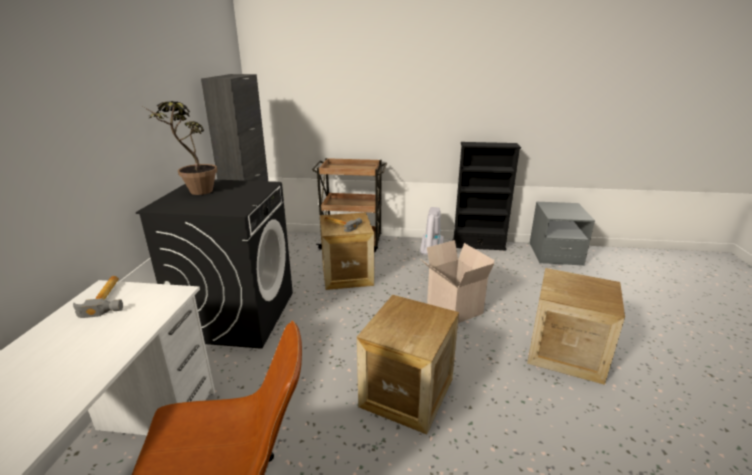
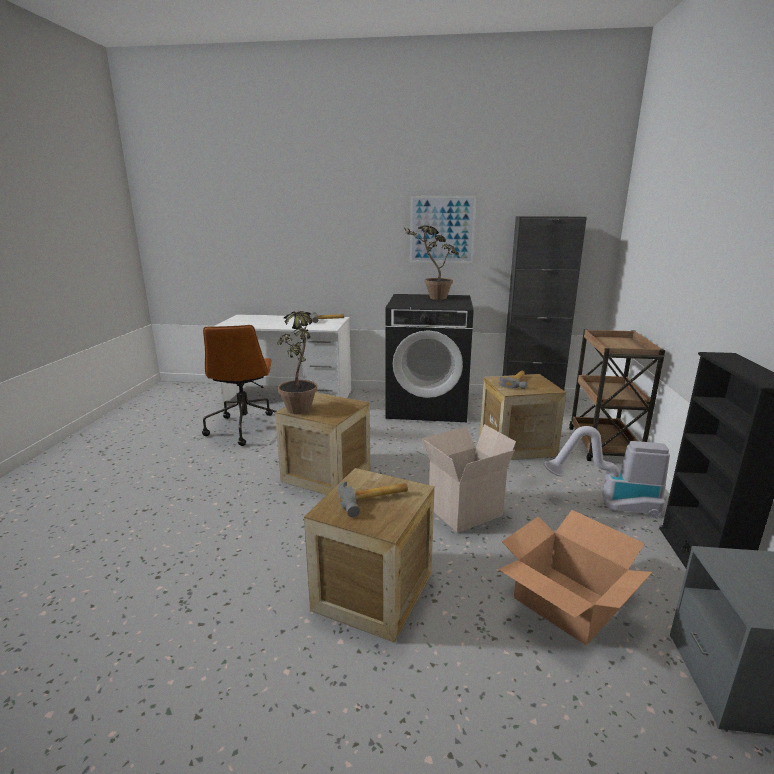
camera: 90 degrees right, 5 degrees down
none -> potted plant [277,311,317,414]
none -> hammer [338,481,408,517]
none -> picture [410,196,476,263]
none -> cardboard box [498,510,652,645]

